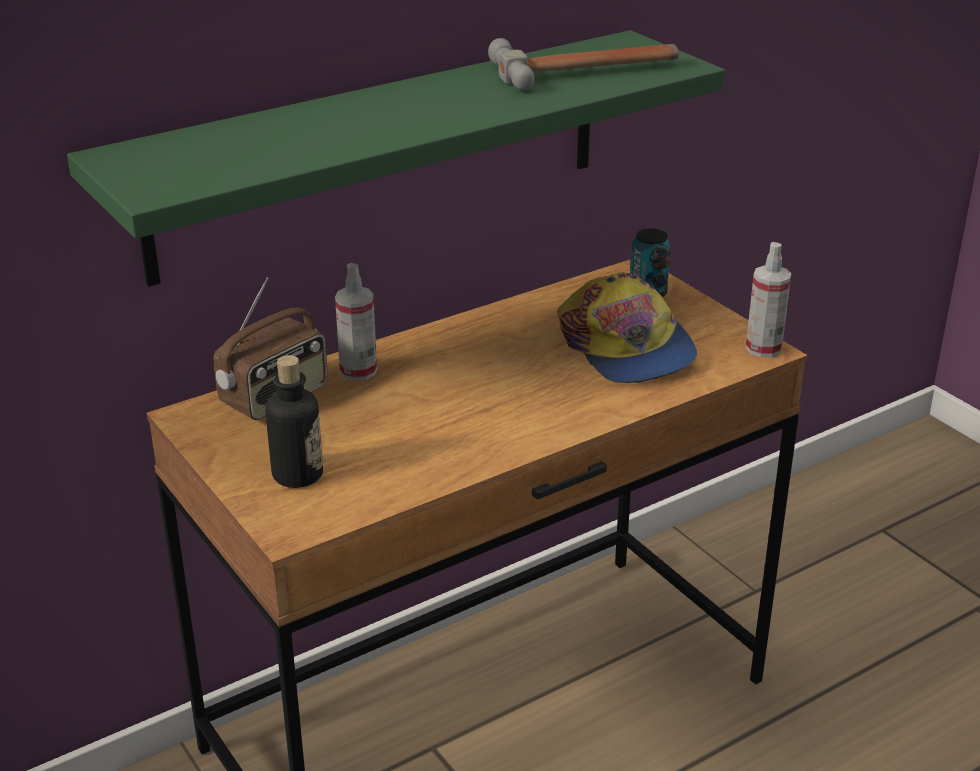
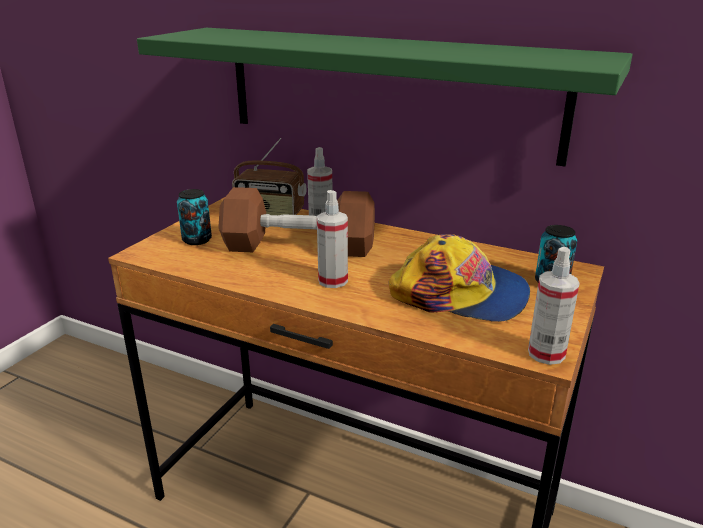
camera: 60 degrees right, 5 degrees down
bottle [266,355,323,488] -> can [177,189,212,245]
hammer [488,38,679,90] -> none
cap [557,272,697,383] -> cap turned 105 degrees counterclockwise [389,234,530,322]
none -> brown dumbbell [218,187,375,257]
none -> spray bottle [317,190,348,288]

